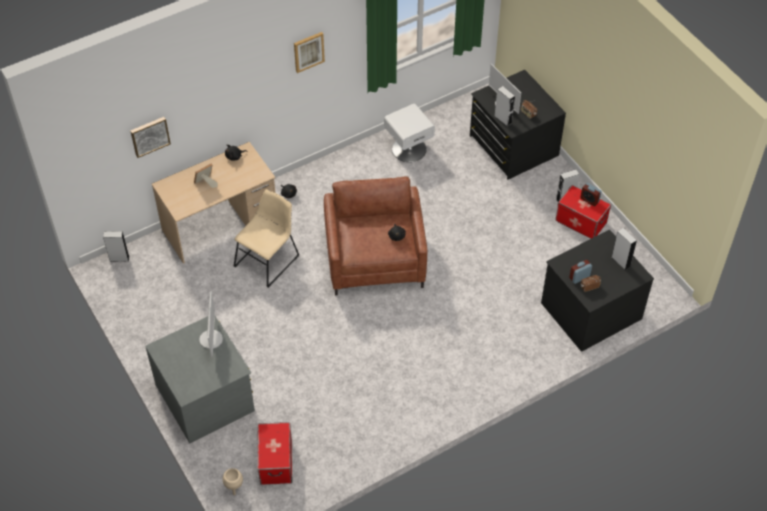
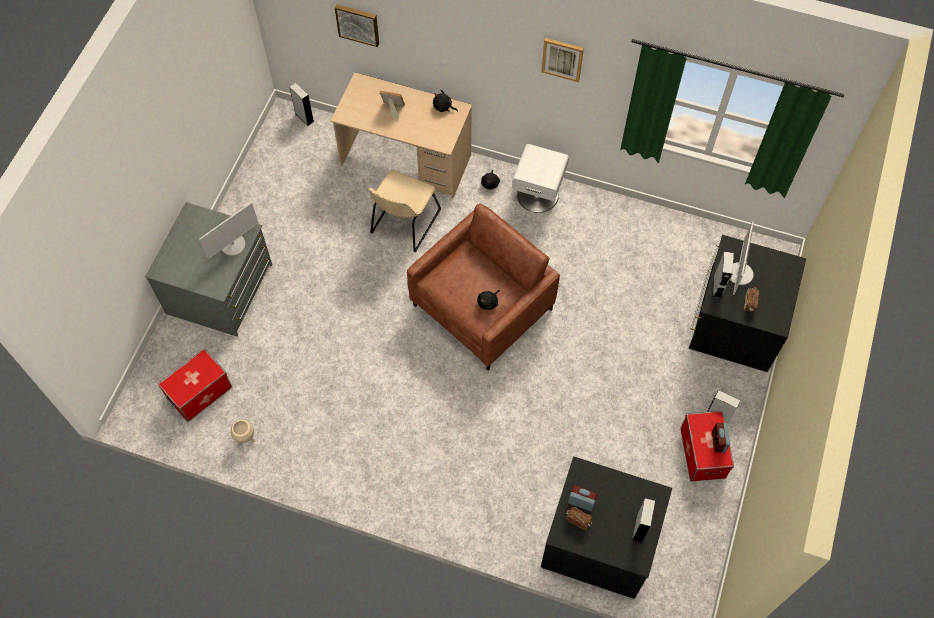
camera: 50 degrees right, 10 degrees up
beige planter [223,468,243,495] -> beige planter moved to [231,420,255,445]
beige chair [233,189,299,288] -> beige chair turned 120 degrees clockwise [368,170,441,252]
white nightstand [384,103,435,162] -> white nightstand moved to [512,144,569,213]

